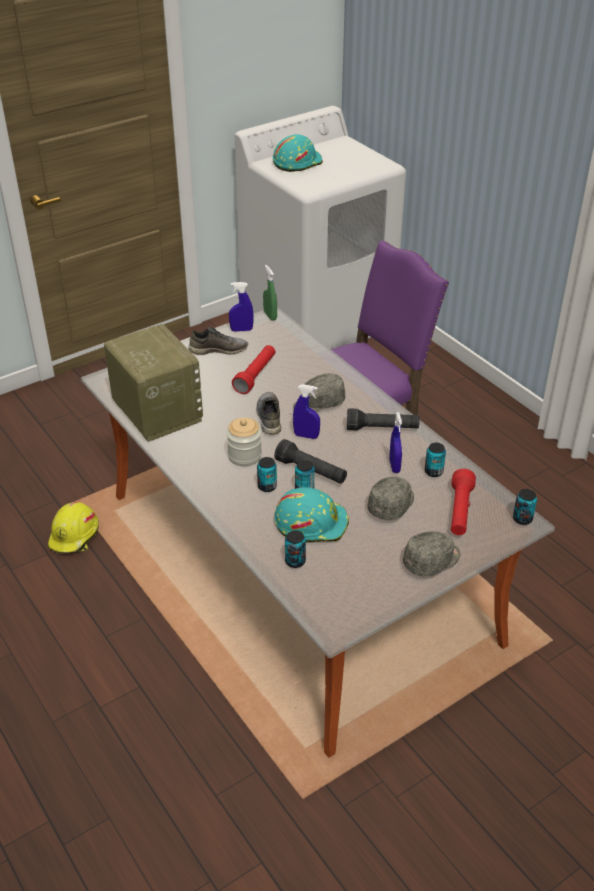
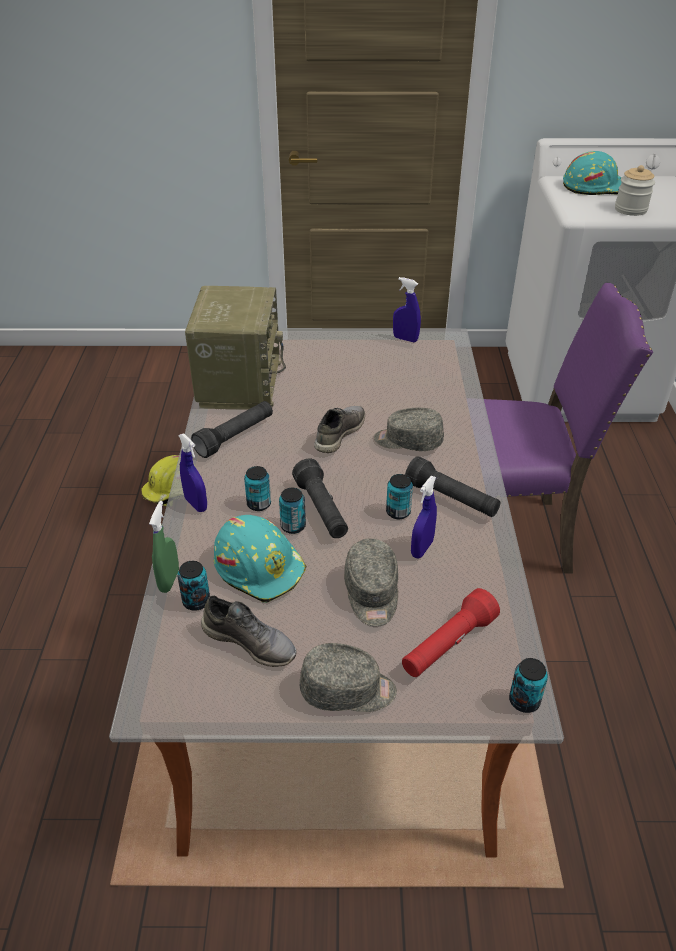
camera: 35 degrees right, 0 degrees up
grey shoe [188,327,248,355] -> grey shoe moved to [201,595,297,667]
jar [226,418,262,466] -> jar moved to [615,165,655,216]
red flashlight [232,345,275,394] -> none
green spray bottle [263,265,277,321] -> green spray bottle moved to [149,501,179,593]
blue spray bottle [293,384,320,439] -> blue spray bottle moved to [178,433,207,512]
grey cap [367,477,414,520] -> grey cap turned 105 degrees clockwise [344,539,398,626]
can [425,442,446,477] -> can moved to [386,474,413,519]
none -> black flashlight [191,401,273,458]

